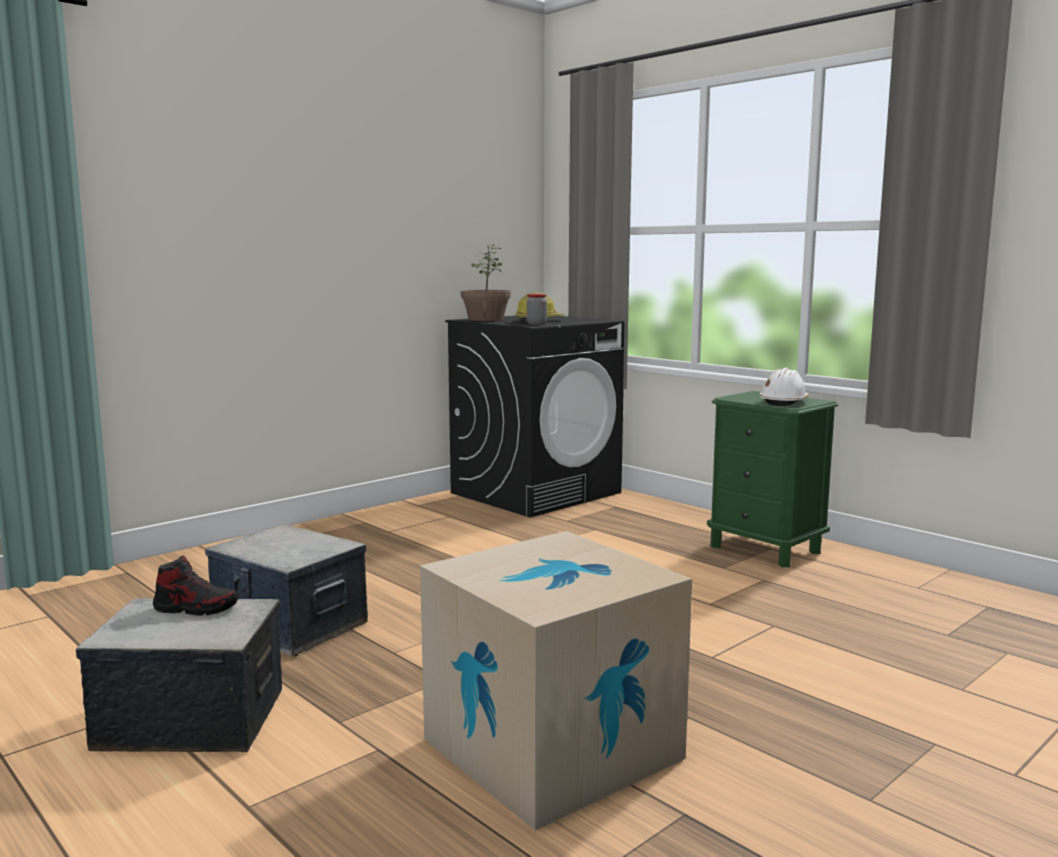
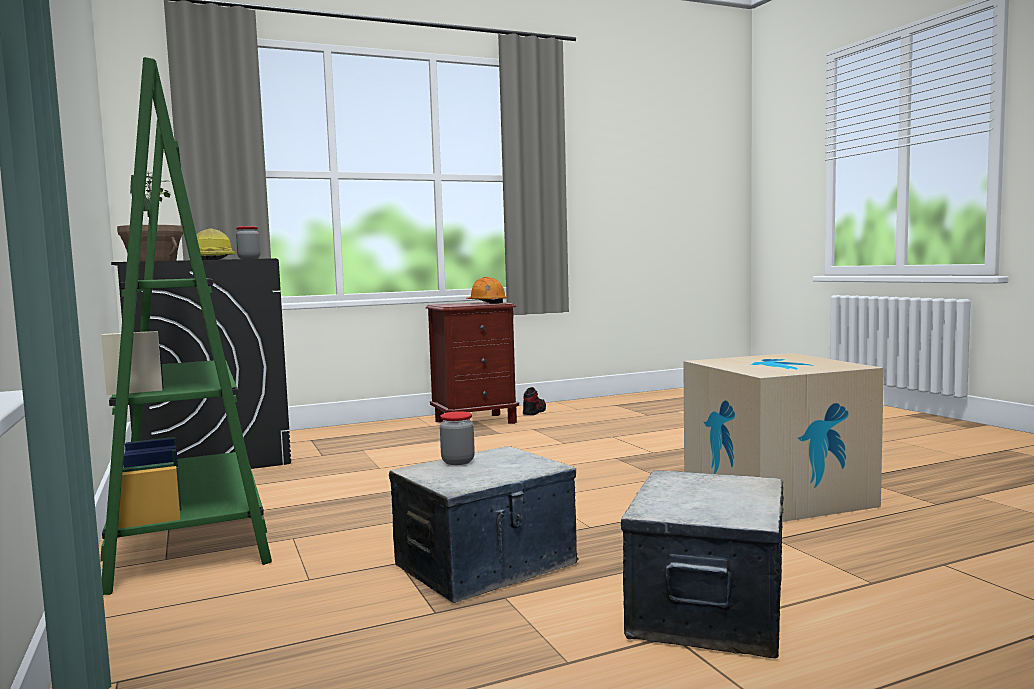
camera: 70 degrees left, 5 degrees down
shoe [153,555,238,616] -> shoe moved to [523,387,546,415]
green nightstand [707,391,838,567] -> brown nightstand [426,302,519,424]
white hard hat [759,368,809,406] -> orange hard hat [466,277,507,304]
none -> green bookcase [100,57,272,595]
none -> jar [440,411,475,465]

